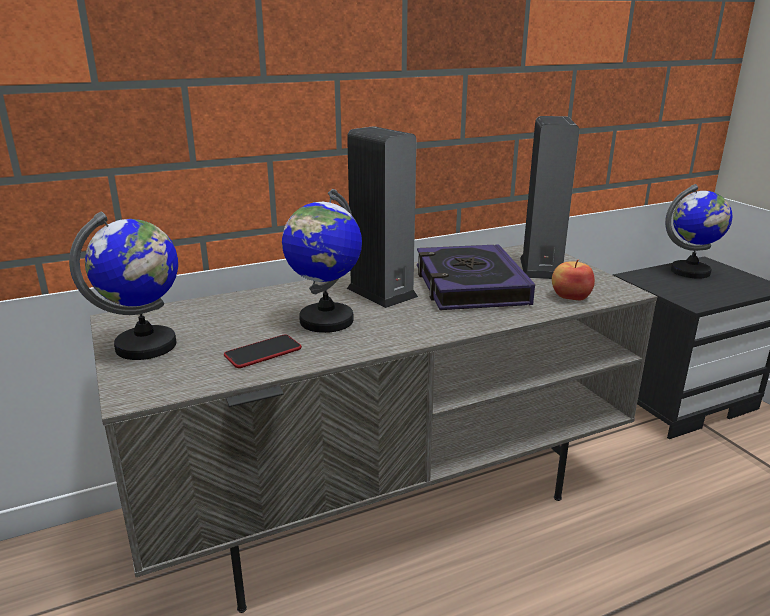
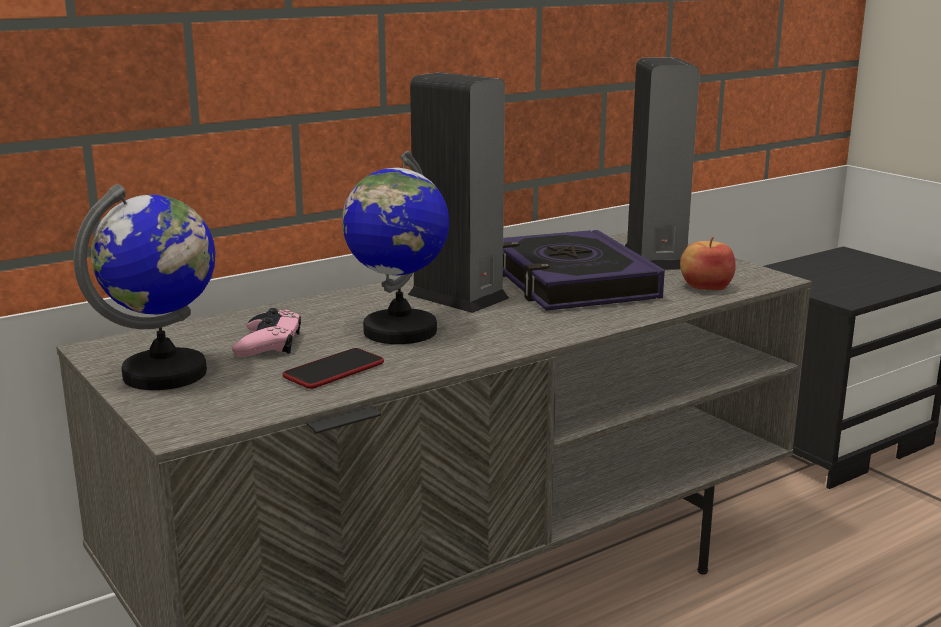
camera: 10 degrees left, 5 degrees down
globe [665,184,732,279] -> none
none -> pink game controller [232,308,301,357]

